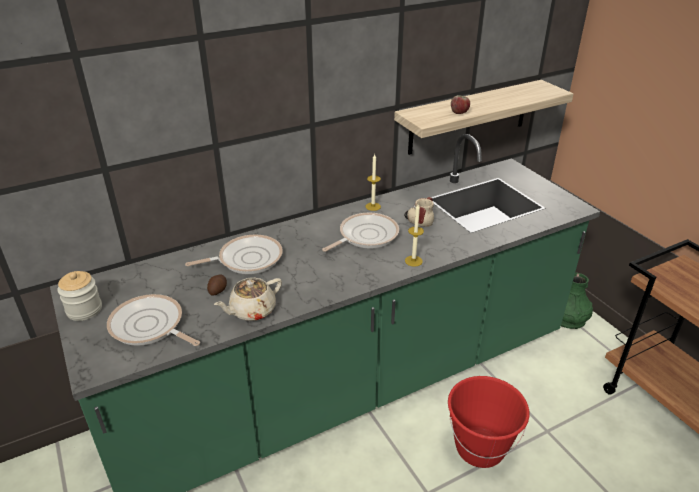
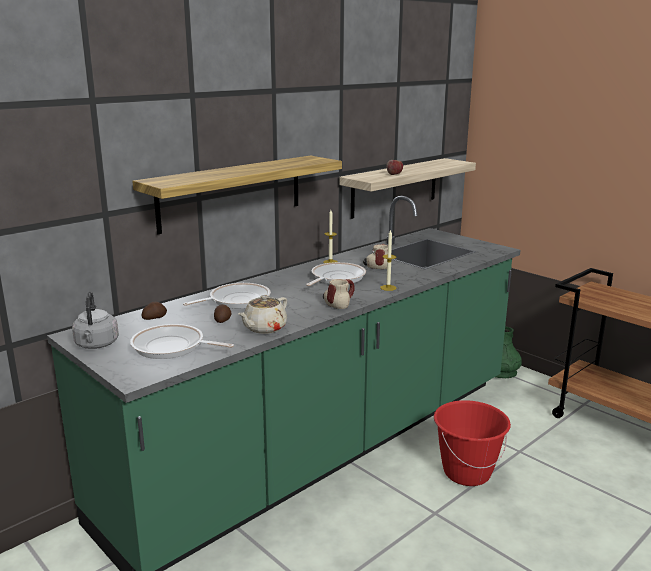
camera: 15 degrees left, 15 degrees down
jar [57,271,102,321] -> grey kettle [72,292,119,349]
none -> shelf [132,156,342,234]
none -> potato [142,302,167,320]
none -> mug [323,279,355,309]

